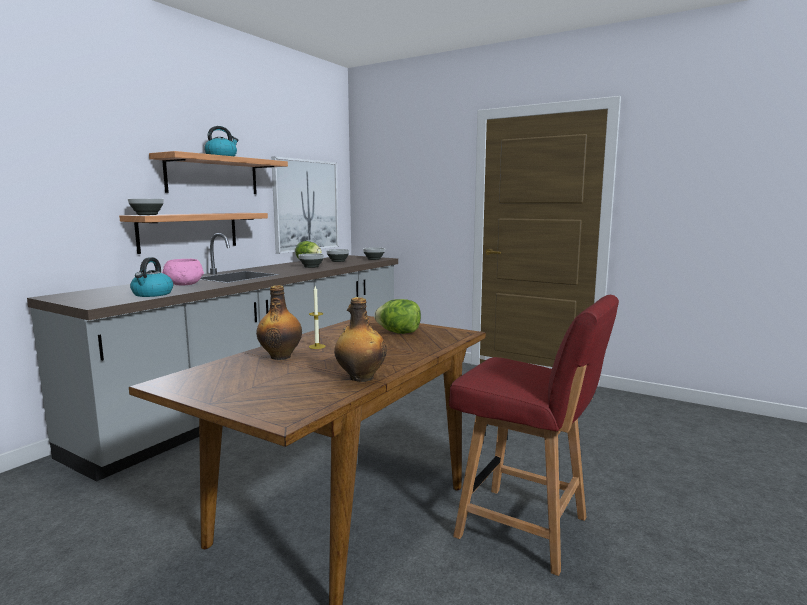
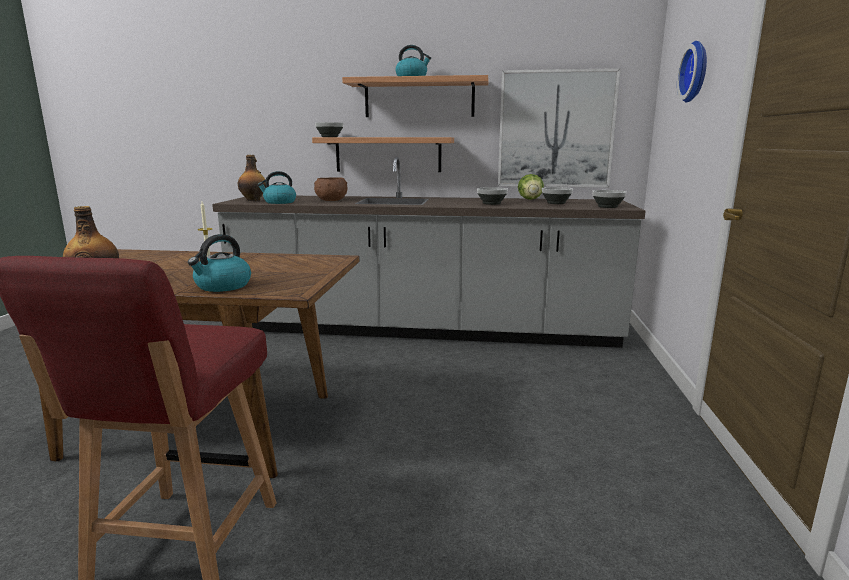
camera: 65 degrees right, 5 degrees up
pink bowl [162,259,204,285] -> brown bowl [314,177,347,201]
bottle [256,285,302,360] -> bottle moved to [237,155,267,201]
lettuce [374,299,421,334] -> none
none -> kettle [188,234,251,292]
none -> wall clock [677,41,707,103]

